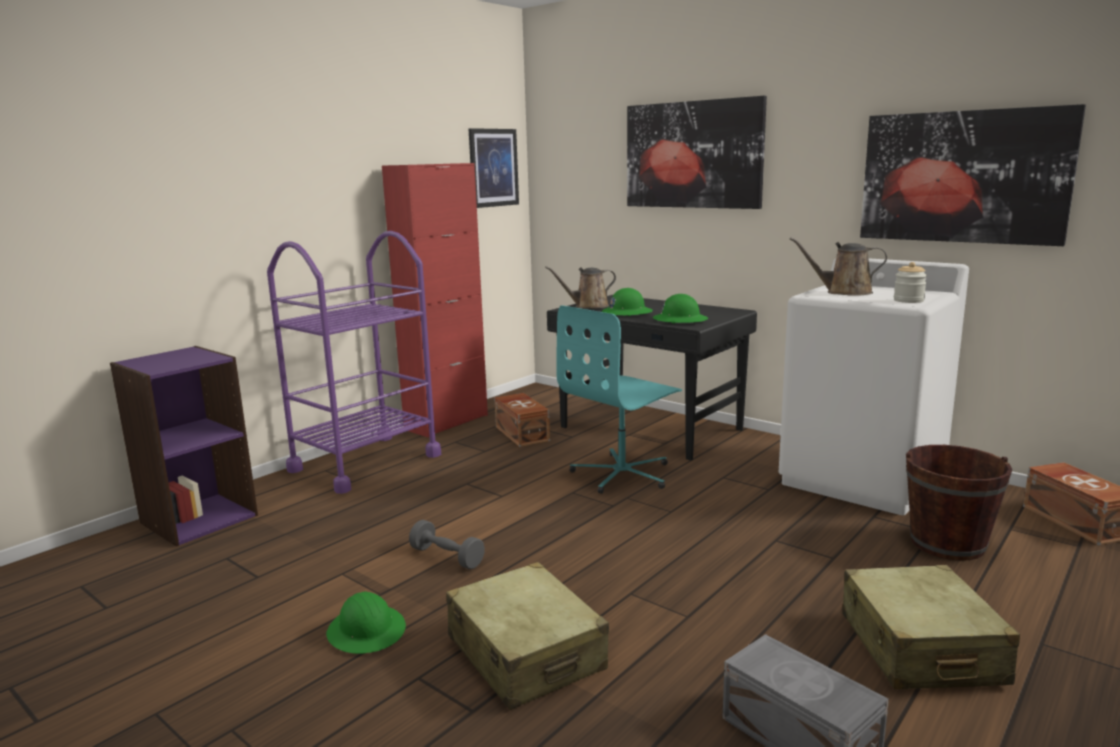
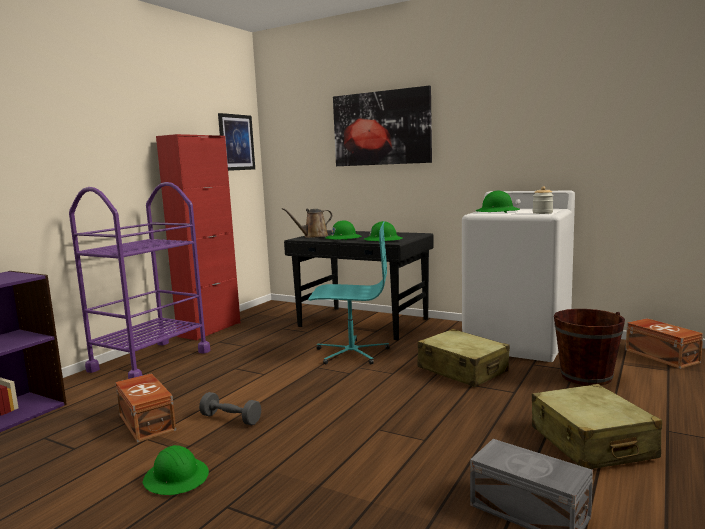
camera: 10 degrees left, 5 degrees down
beige suitcase [446,562,609,710] -> beige suitcase moved to [418,329,510,387]
brown storage box [494,393,550,447] -> brown storage box moved to [115,373,176,443]
turquoise office chair [556,305,682,494] -> turquoise office chair turned 120 degrees counterclockwise [308,221,390,364]
brown watering can [790,237,887,296] -> green hard hat [475,191,520,213]
picture [860,104,1086,246] -> none

